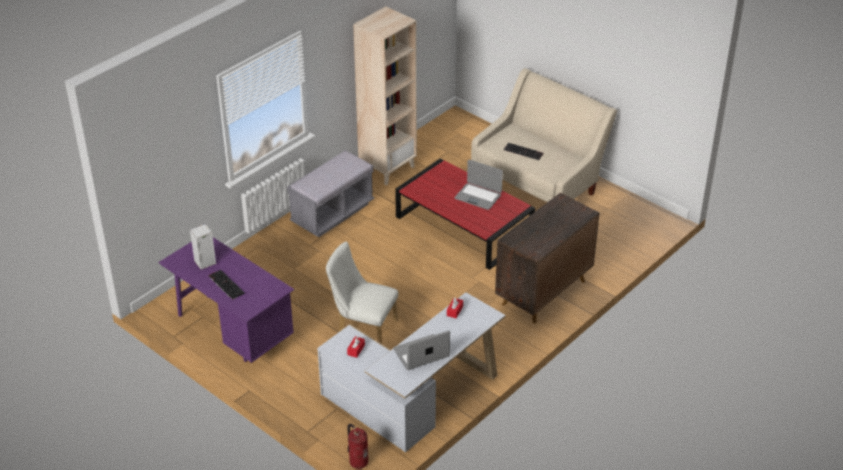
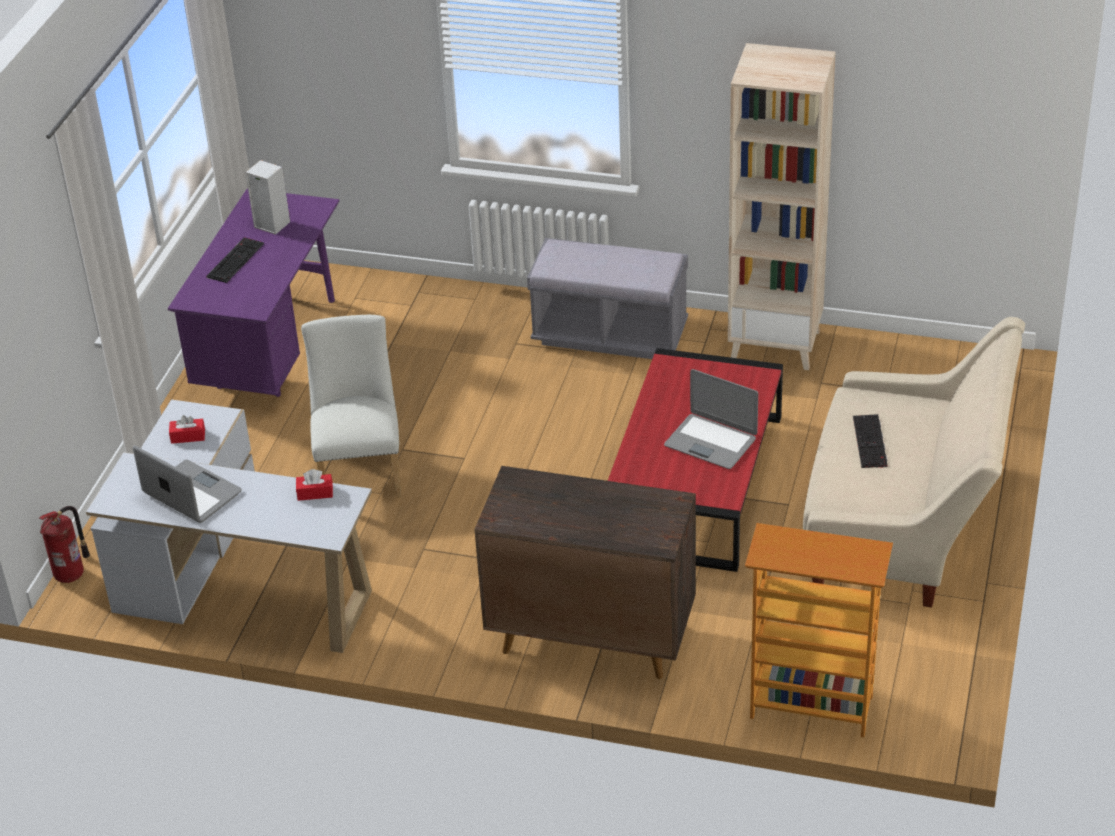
camera: 65 degrees right, 0 degrees up
laptop [454,160,503,210] -> laptop turned 60 degrees counterclockwise [664,369,758,469]
none -> bookcase [745,523,893,737]

